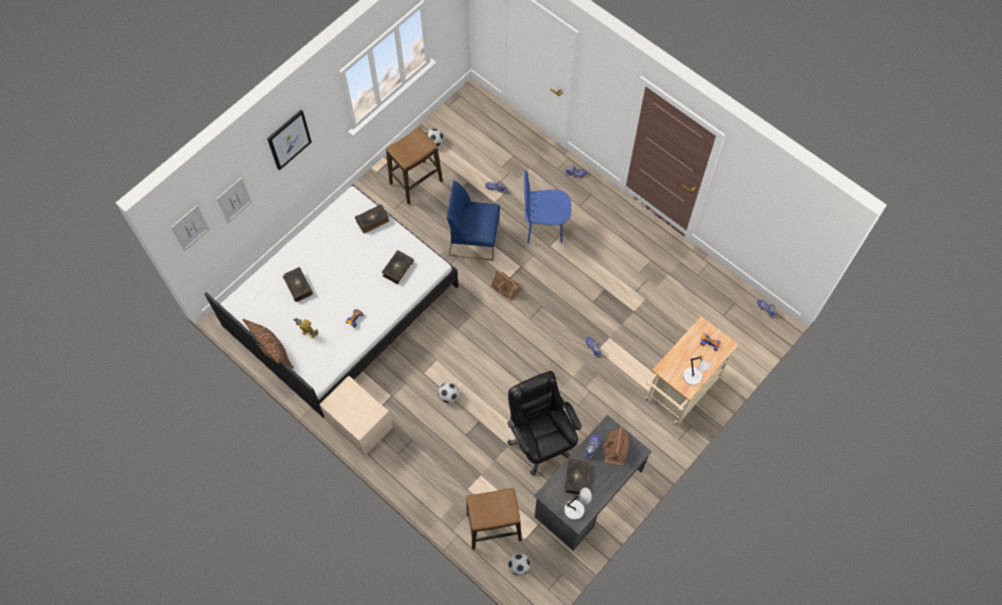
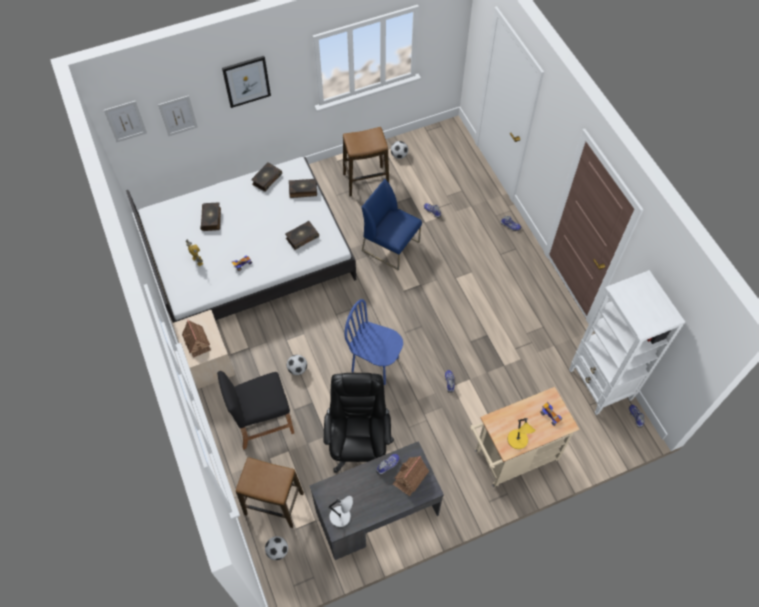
camera: 25 degrees right, 5 degrees down
brown pillow [242,319,294,369] -> none
toy house [491,270,522,301] -> toy house moved to [182,320,211,358]
blue chair [524,171,571,244] -> blue chair moved to [344,299,403,385]
book [564,458,590,495] -> book moved to [251,162,282,192]
grey table lamp [683,356,712,385] -> yellow table lamp [507,418,536,449]
none -> black stool [217,371,294,450]
none -> white bookcase [569,270,685,415]

